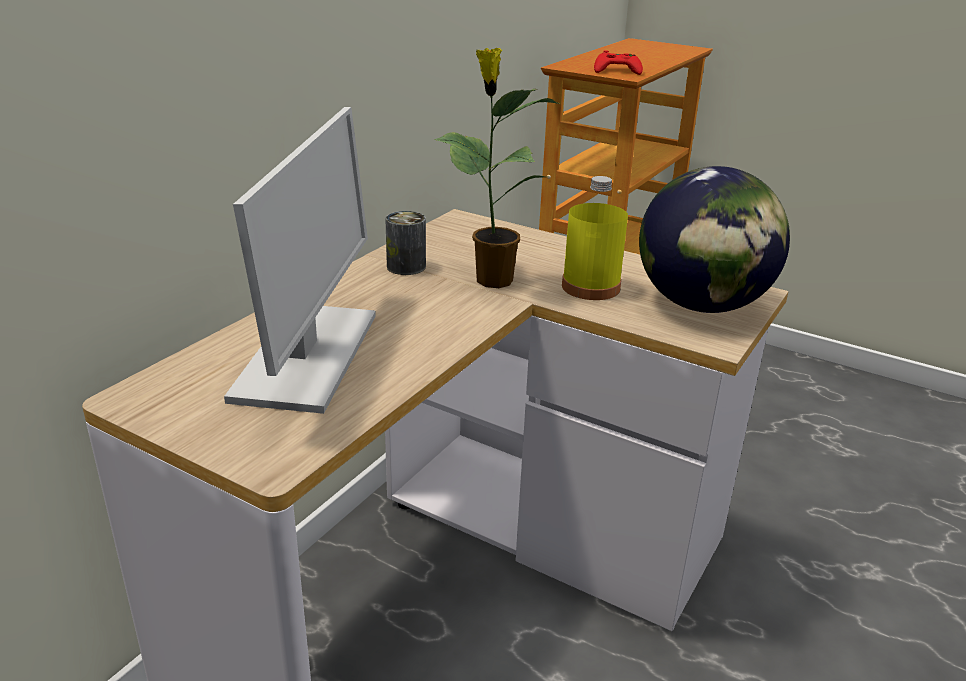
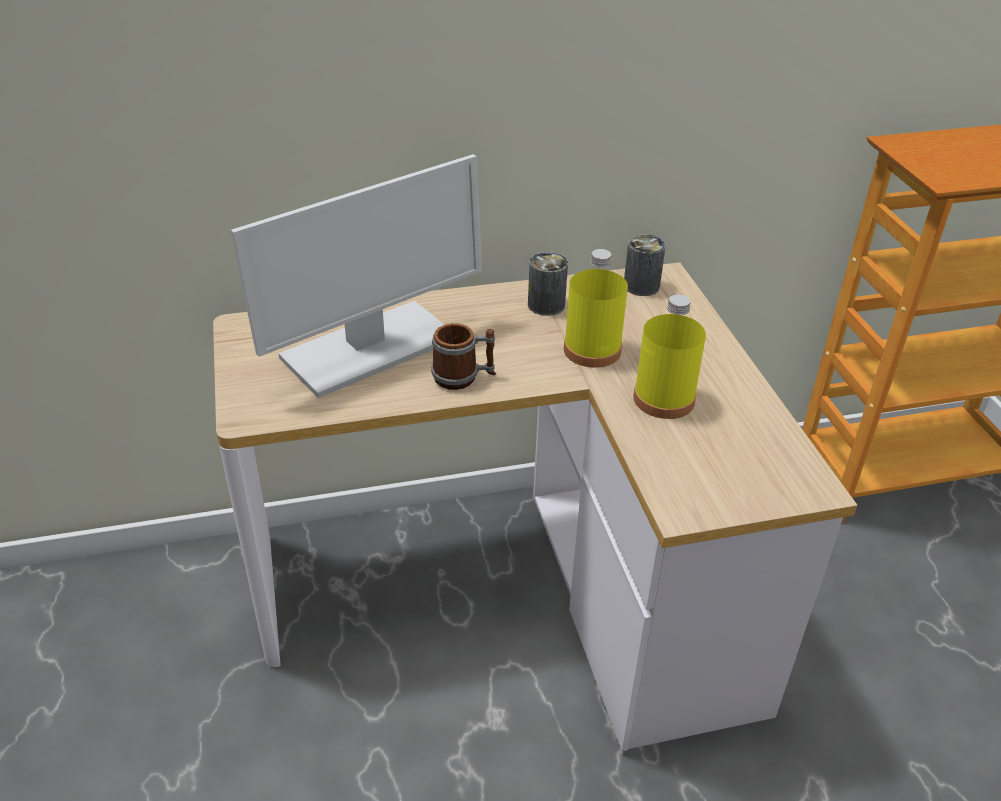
camera: 45 degrees right, 10 degrees up
potted plant [434,48,561,288] -> yellow bottle [564,249,628,368]
red game controller [594,50,643,75] -> none
globe [639,166,790,313] -> none
none -> mug [431,323,496,390]
none -> can [624,234,666,296]

